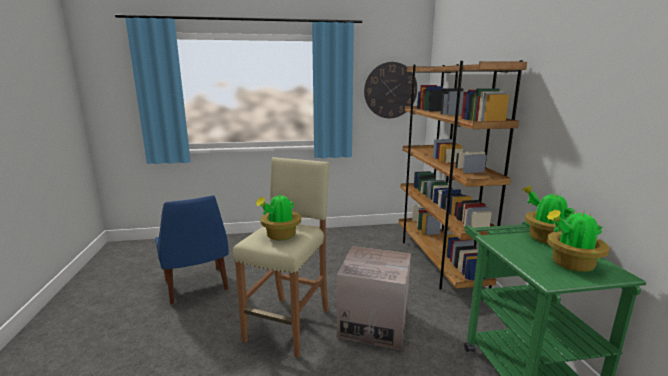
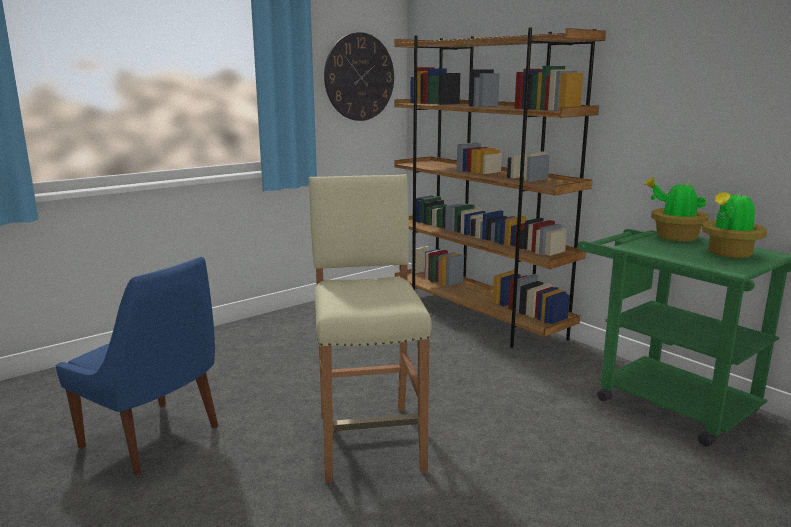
camera: 30 degrees left, 0 degrees up
potted plant [256,193,301,240] -> none
cardboard box [337,246,411,350] -> none

